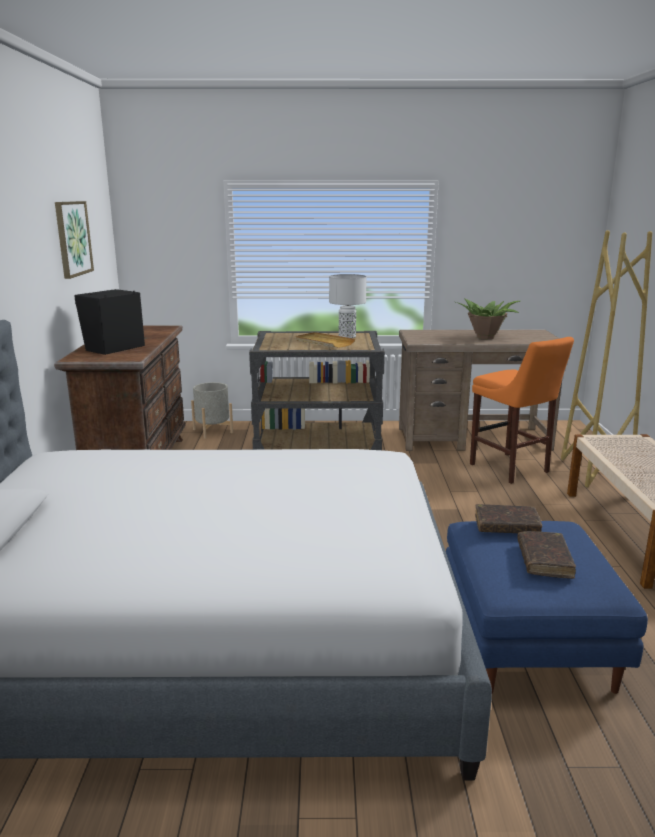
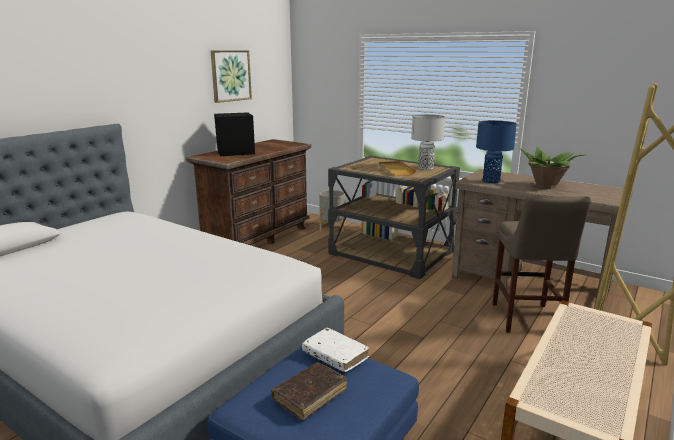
camera: 35 degrees right, 0 degrees up
orange stool [470,337,574,484] -> beige stool [492,195,591,333]
brown book [475,504,542,533] -> white book [302,328,369,372]
none -> blue table lamp [476,120,517,183]

